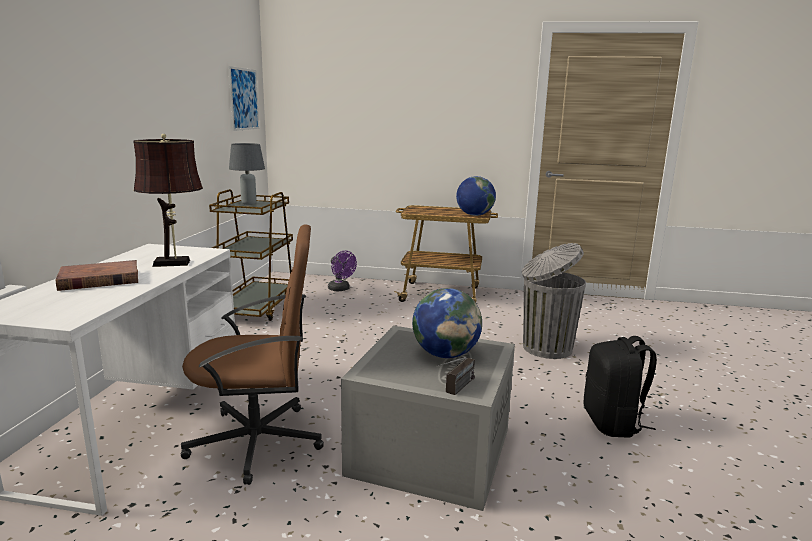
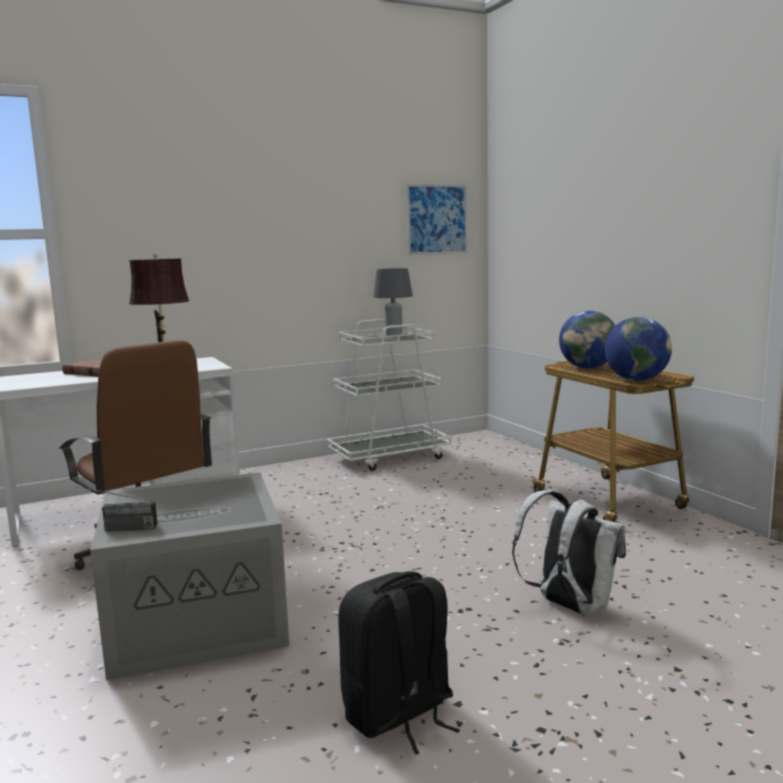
camera: 55 degrees right, 5 degrees down
brown cart [209,189,293,321] -> white cart [327,319,451,471]
purple fan [328,251,357,291] -> none
globe [412,288,482,358] -> globe moved to [559,311,615,369]
grey trash can [522,243,586,359] -> white backpack [512,490,626,615]

